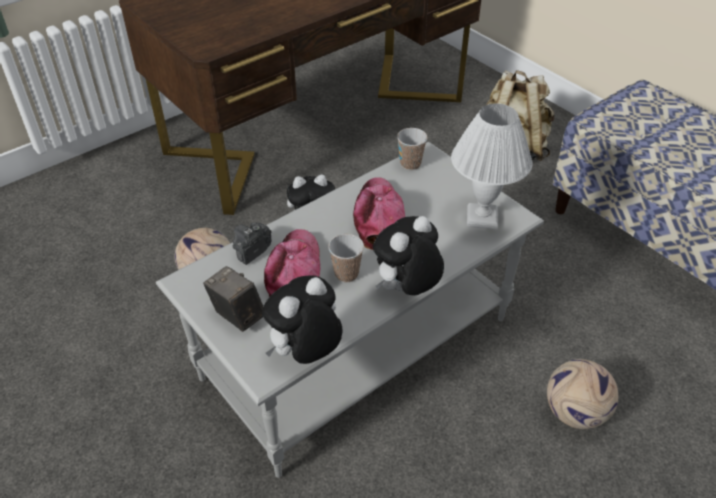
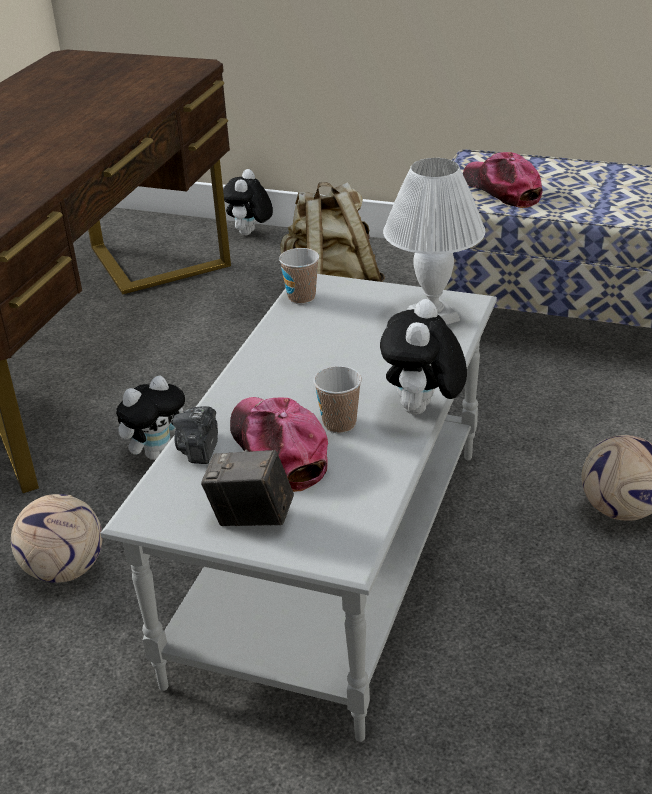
camera: 30 degrees left, 10 degrees down
plush toy [262,275,342,364] -> plush toy moved to [223,169,273,236]
cap [353,177,405,250] -> cap moved to [463,152,542,208]

